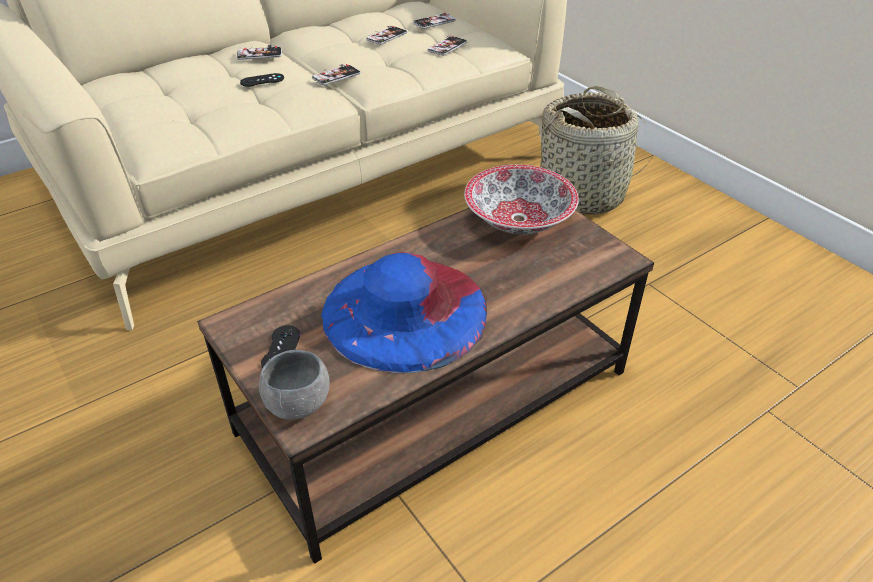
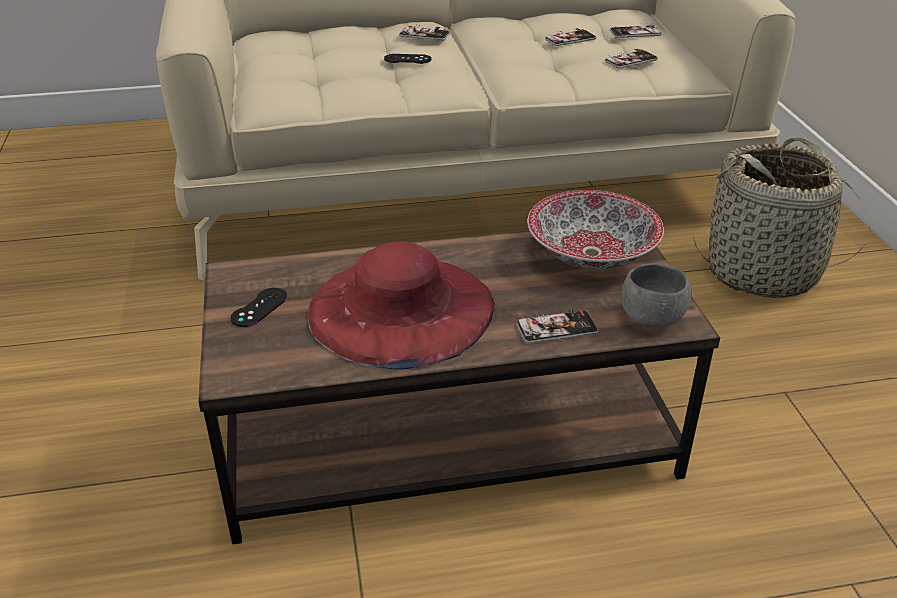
camera: 25 degrees right, 5 degrees down
grey bowl [259,350,330,420] -> grey bowl moved to [621,263,691,328]
phone [312,64,361,85] -> phone moved to [516,309,598,344]
blue hat [321,252,487,373] -> red hat [308,241,495,370]

